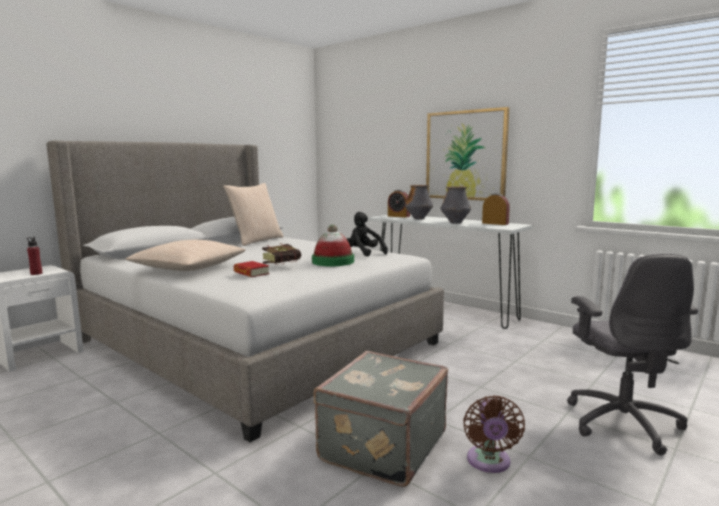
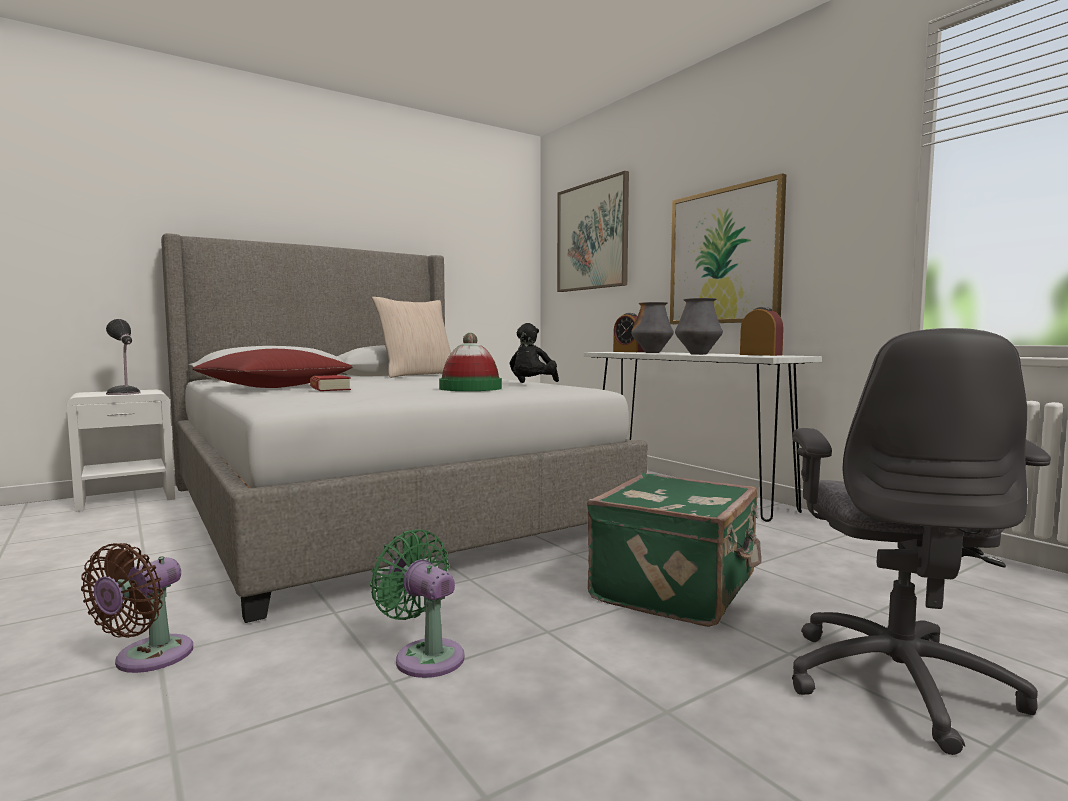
camera: 15 degrees right, 5 degrees down
red bottle [27,237,42,275] -> table lamp [106,319,141,395]
beige pillow [125,240,245,271] -> red pillow [193,349,353,388]
book [262,243,301,265] -> none
grey suitcase [314,351,448,487] -> green fan [370,530,465,678]
black plush toy [347,212,388,256] -> black plush toy turned 135 degrees counterclockwise [509,323,559,383]
brown fan [463,395,525,473] -> brown fan moved to [81,543,193,673]
none -> picture [557,171,629,292]
none -> green suitcase [587,473,761,627]

